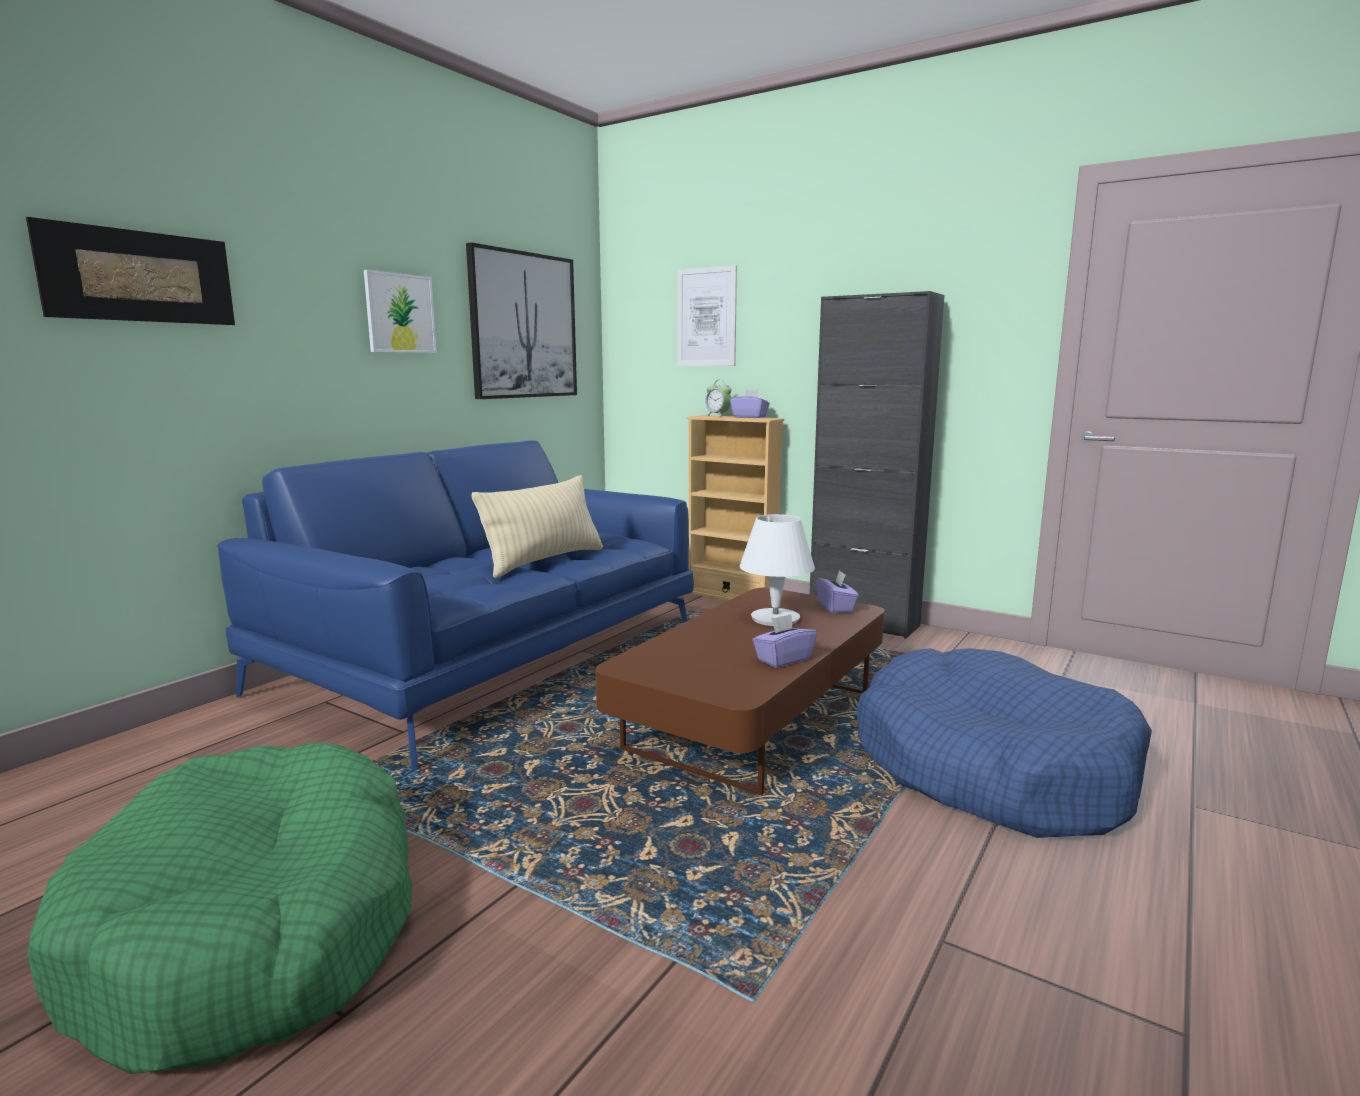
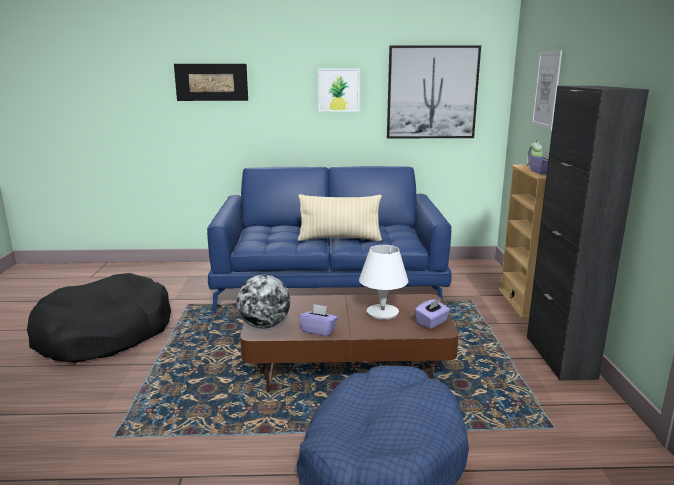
camera: 55 degrees right, 5 degrees up
green dog bed [27,742,412,1074] -> black dog bed [27,273,171,363]
none -> globe [236,275,290,329]

